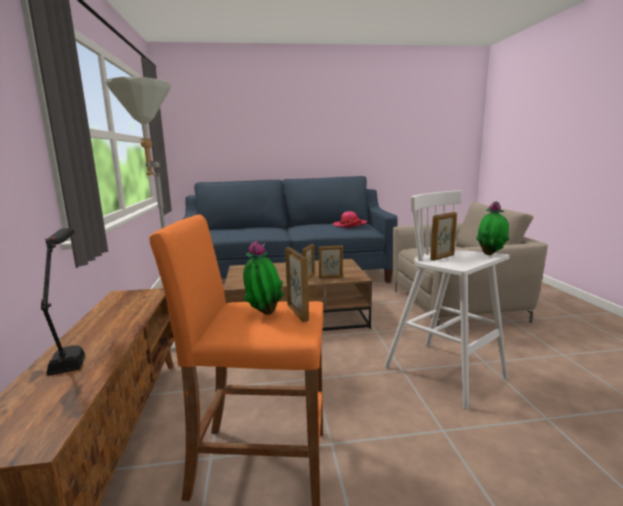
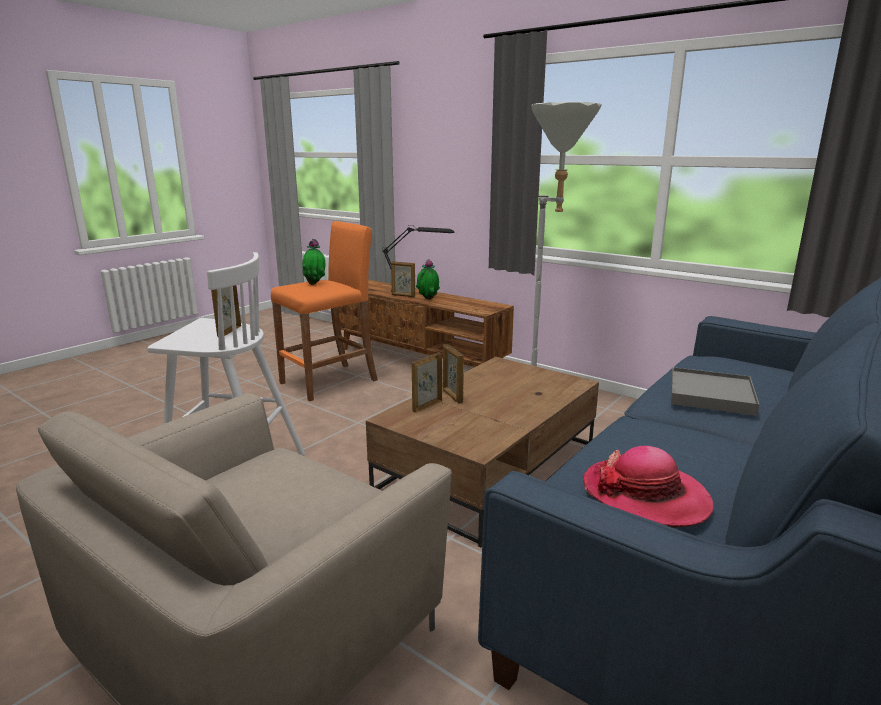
camera: 135 degrees right, 5 degrees up
picture frame [285,247,309,322] -> picture frame moved to [391,261,415,297]
potted plant [476,201,509,255] -> potted plant moved to [416,259,440,300]
none -> grey tray [671,367,759,416]

